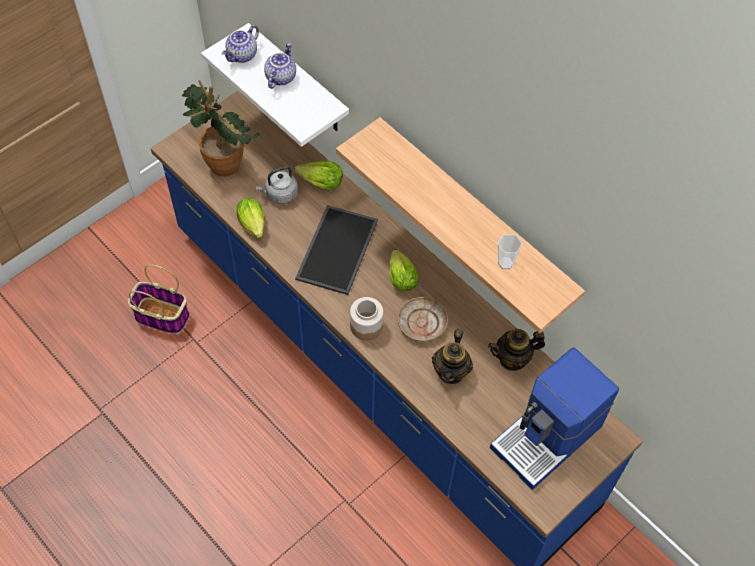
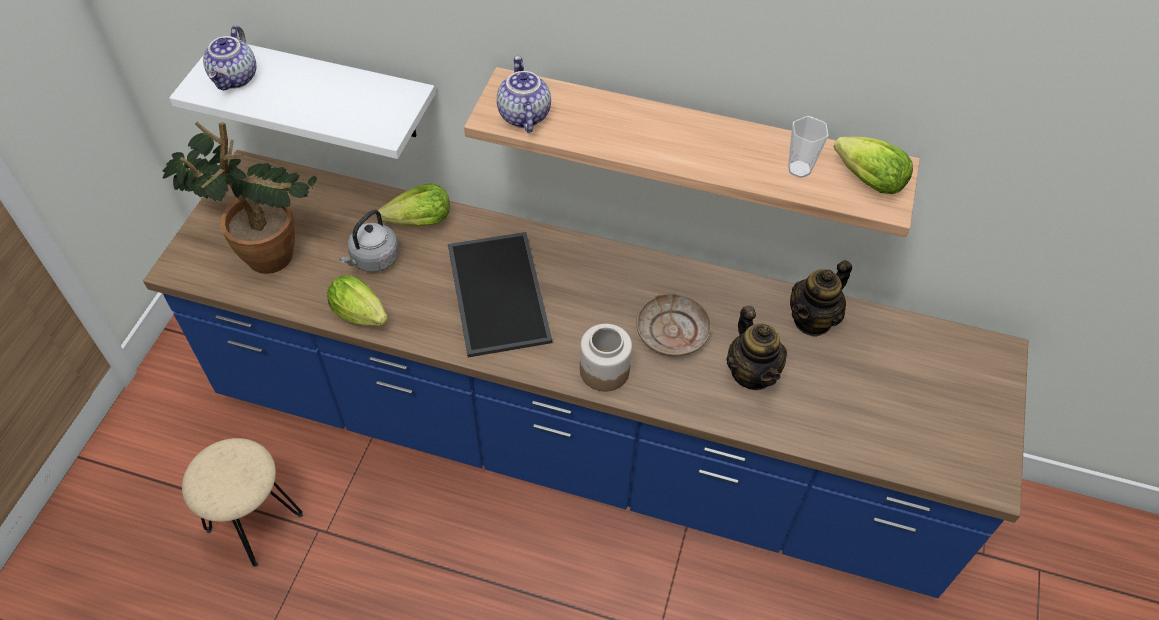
camera: 30 degrees left, 5 degrees down
basket [128,264,190,334] -> beige stool [182,438,303,567]
teapot [264,43,296,89] -> teapot moved to [497,56,551,133]
lettuce [390,250,418,292] -> lettuce moved to [834,137,913,194]
coffee machine [490,347,619,490] -> none

